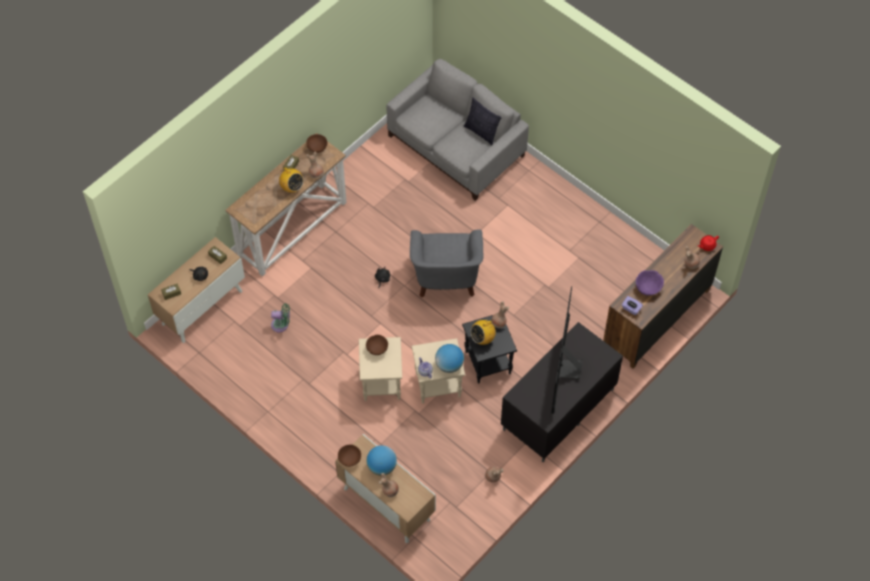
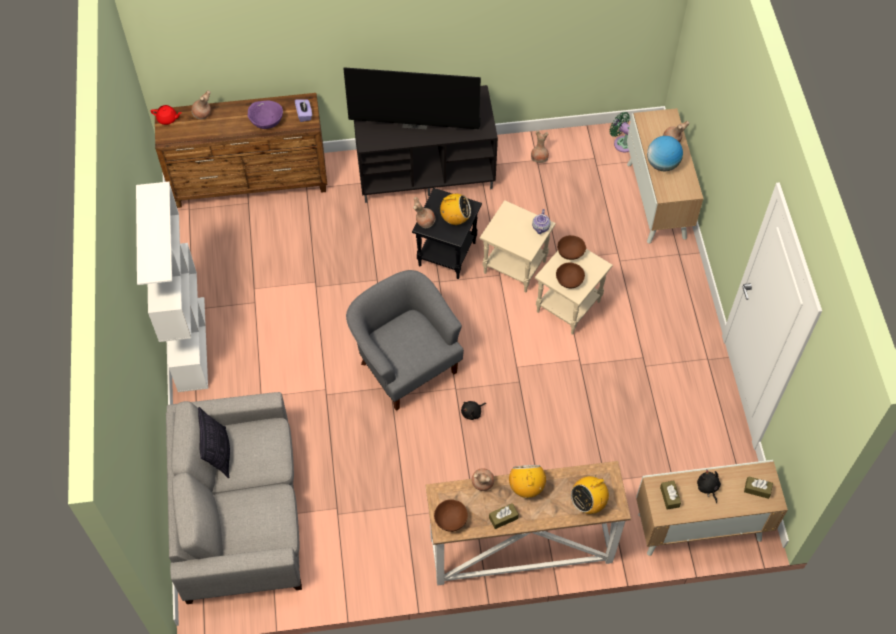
camera: 140 degrees left, 0 degrees up
green fan [271,303,290,332] -> green fan moved to [609,112,630,152]
brown bowl [338,445,361,467] -> brown bowl moved to [557,235,586,260]
grey armchair [410,229,484,297] -> grey armchair turned 75 degrees counterclockwise [346,270,464,411]
globe [435,344,464,373] -> none
television [551,286,583,414] -> television turned 45 degrees clockwise [343,67,481,130]
none -> white bookcase [136,182,208,392]
none -> radio [571,470,609,514]

